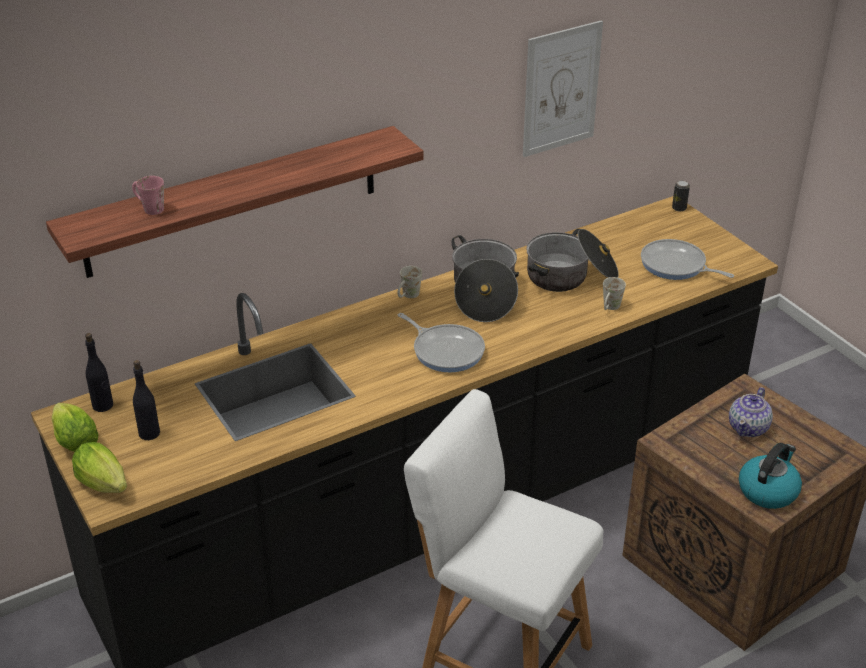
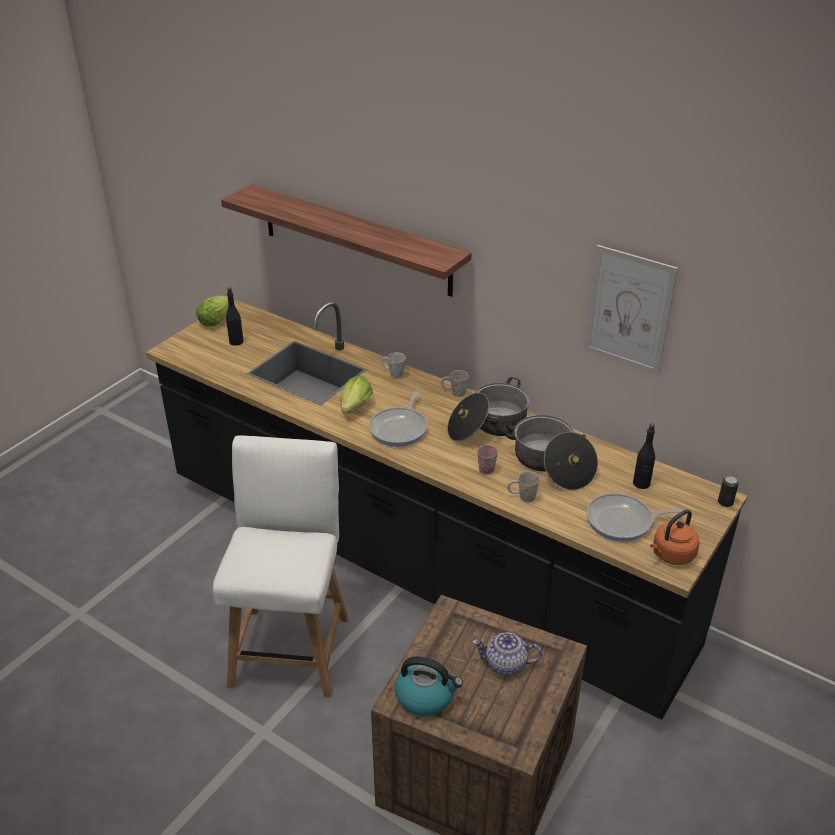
camera: 65 degrees right, 0 degrees up
lettuce [72,442,127,493] -> lettuce moved to [341,376,373,414]
black bottle [85,333,113,412] -> black bottle moved to [633,423,655,489]
pink mug [132,176,164,215] -> pink mug moved to [477,445,498,475]
frying pan [641,239,734,280] -> frying pan turned 105 degrees counterclockwise [586,493,685,542]
none -> white mug [381,352,406,379]
none -> orange kettle [650,509,700,565]

